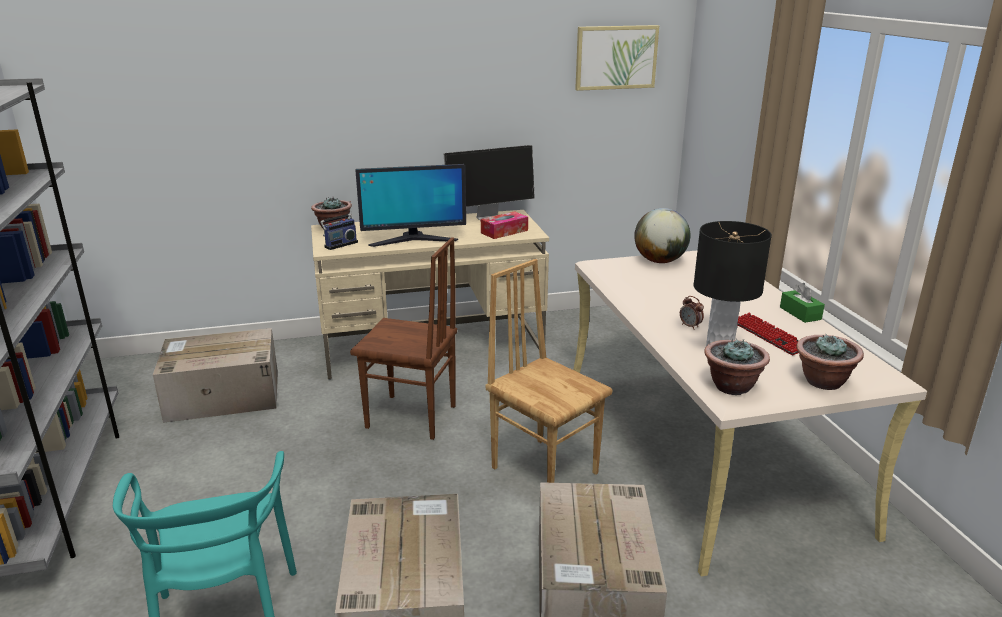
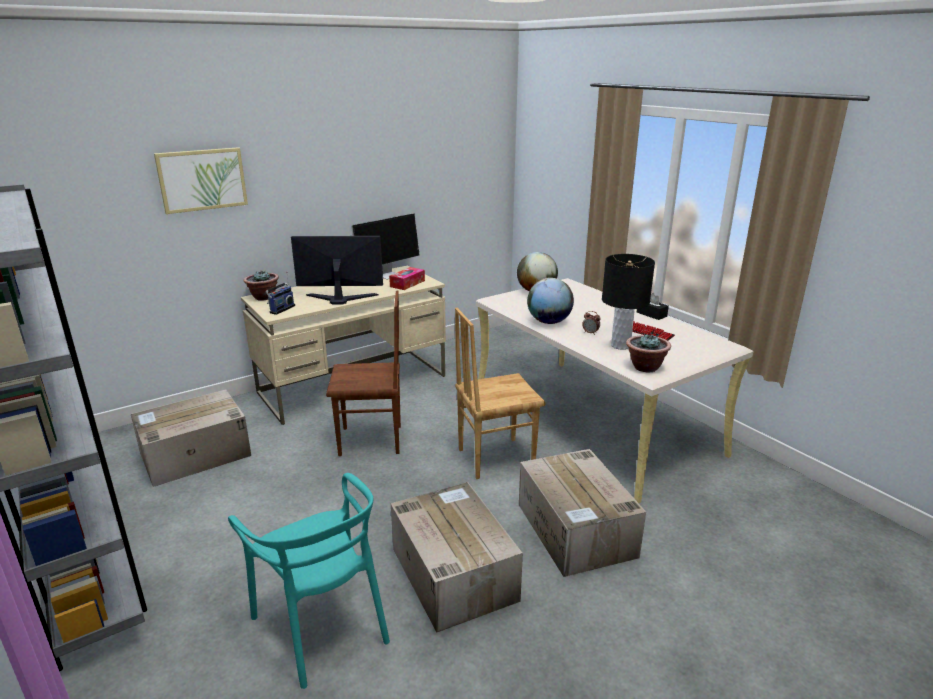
camera: 20 degrees left, 0 degrees up
monitor [355,164,466,247] -> monitor turned 150 degrees counterclockwise [291,236,383,305]
brown chair [486,259,612,483] -> brown chair turned 45 degrees counterclockwise [455,308,545,479]
picture [575,25,659,91] -> picture moved to [154,147,248,214]
green tissue box [780,283,825,323] -> black tissue box [637,293,669,320]
potted plant [796,333,864,390] -> none
none -> globe [527,278,574,324]

